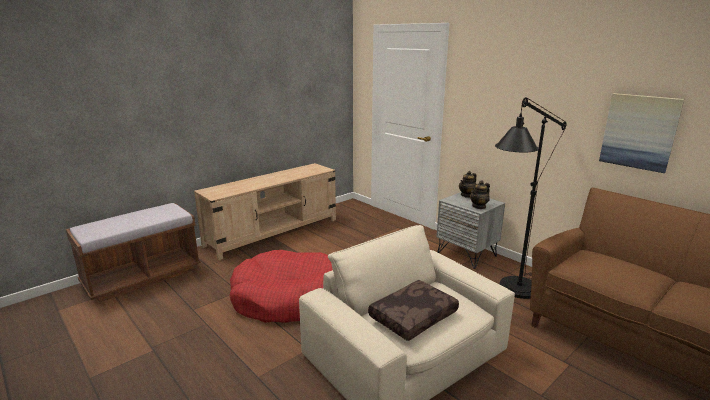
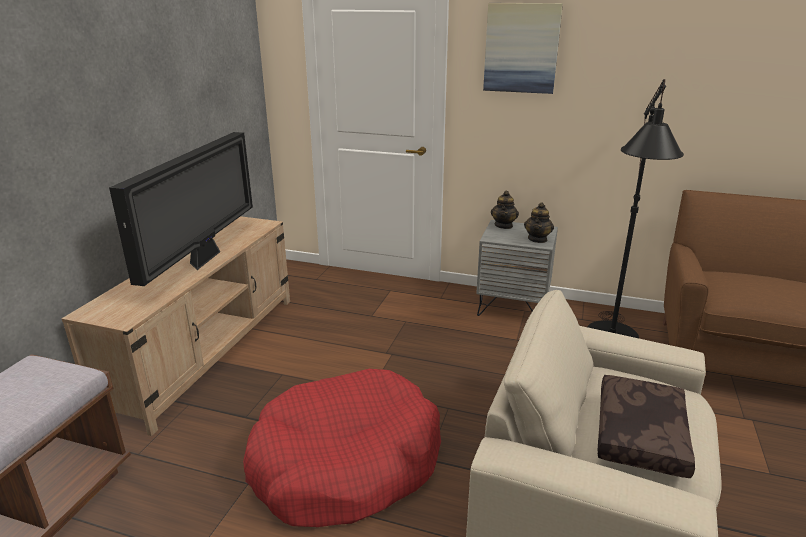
camera: 30 degrees left, 5 degrees up
picture [599,93,684,173] -> picture moved to [483,3,563,94]
none -> television [109,132,253,286]

